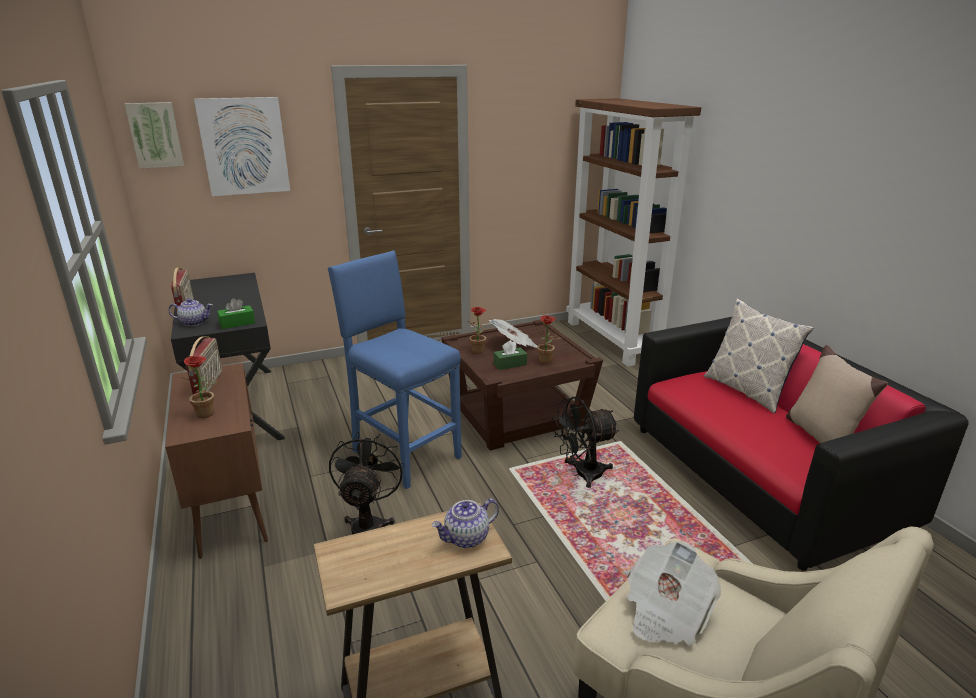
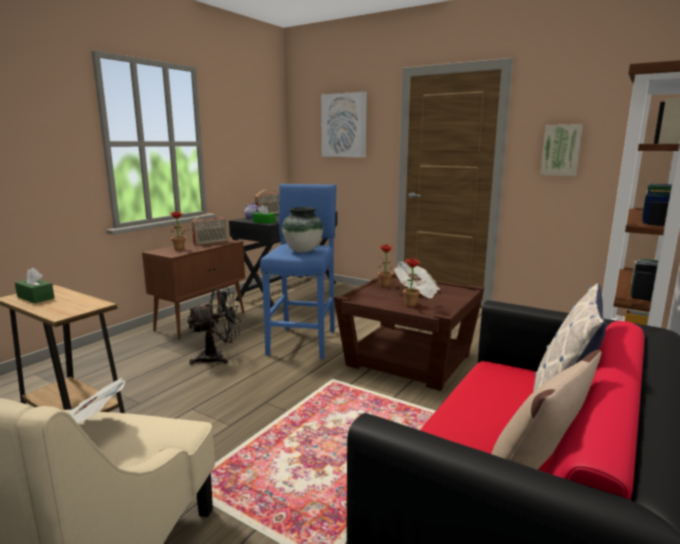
camera: 55 degrees right, 10 degrees down
picture [125,102,184,169] -> picture moved to [540,124,583,176]
teapot [432,498,499,548] -> none
green tissue box [493,340,527,370] -> green tissue box moved to [15,268,54,303]
black fan [552,397,619,488] -> none
none -> vase [282,207,323,253]

